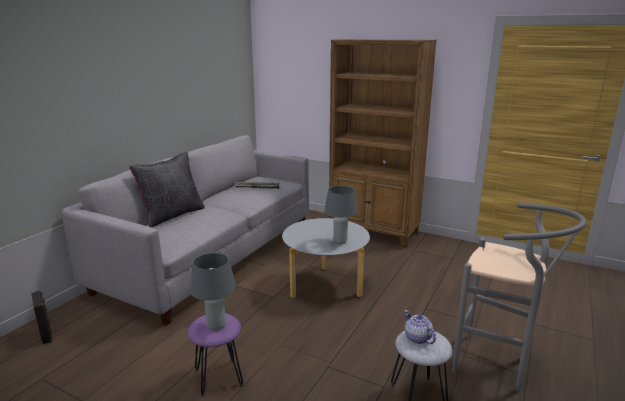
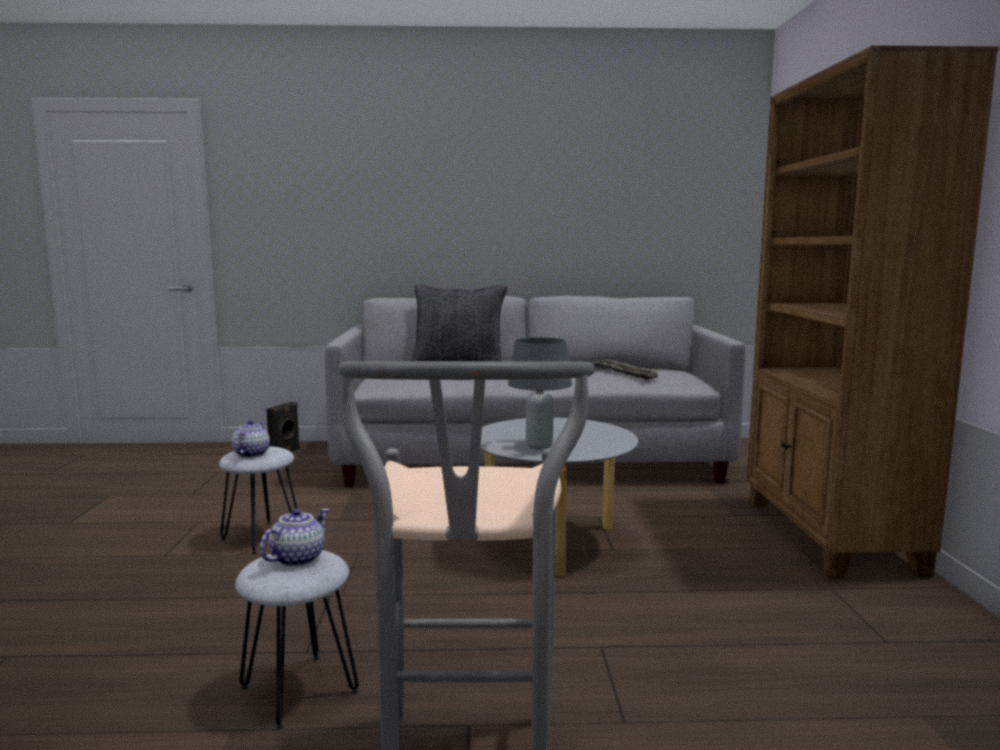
camera: 60 degrees right, 10 degrees down
purple stool [188,313,243,397] -> grey stool [219,446,297,554]
grey table lamp [190,253,236,331] -> teapot [232,420,270,458]

